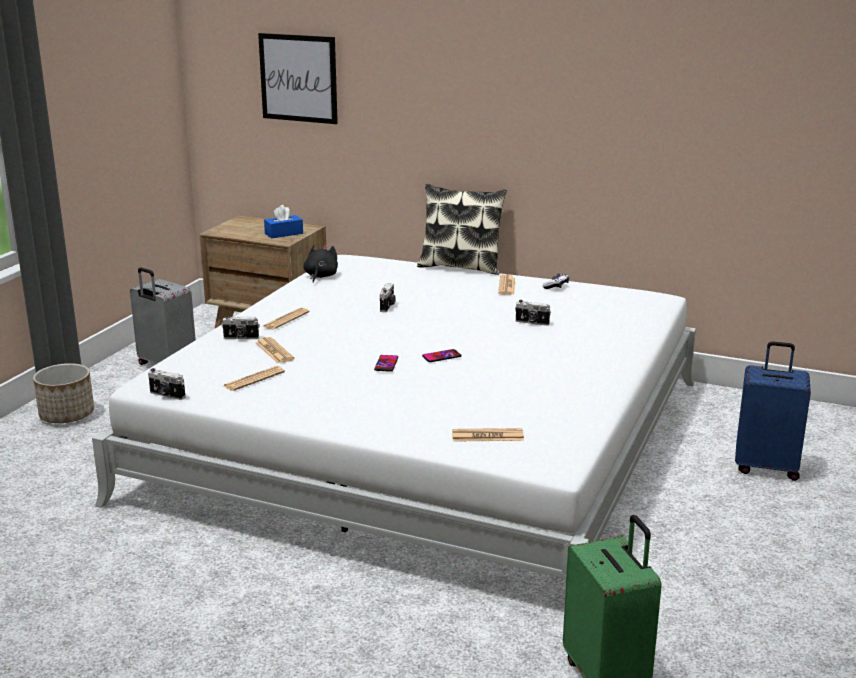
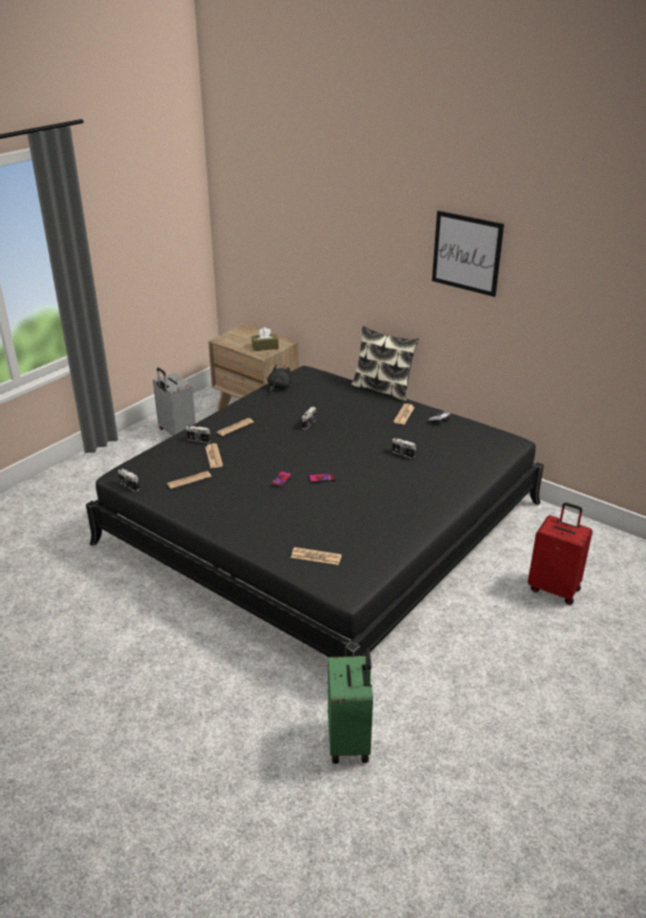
camera: 15 degrees right, 10 degrees up
planter [33,363,94,423] -> none
white bed [92,255,696,579] -> black bed [86,366,544,657]
picture [258,33,338,124] -> picture moved to [432,211,504,297]
blue tissue box [264,205,303,239] -> brown tissue box [252,327,279,351]
blue suitcase [735,341,811,481] -> red suitcase [528,502,592,605]

